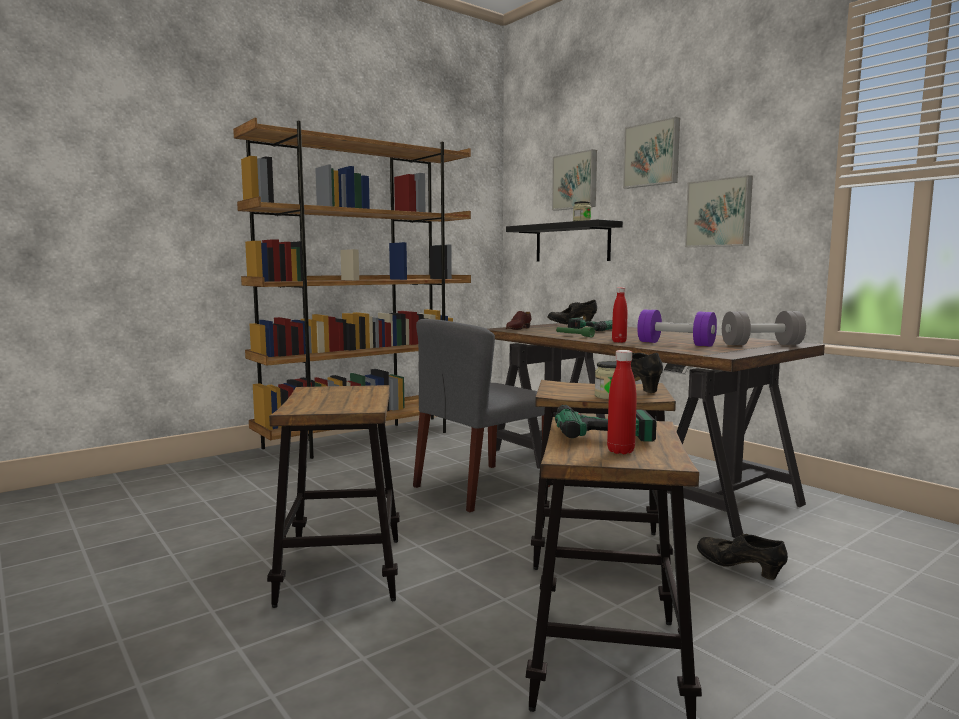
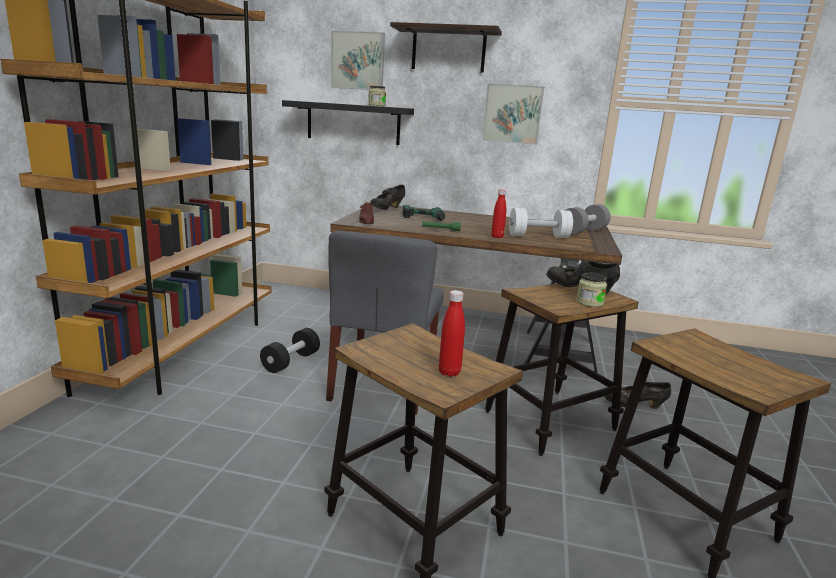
camera: 40 degrees left, 10 degrees up
power drill [555,405,657,442] -> none
red bottle [607,350,637,454] -> red bottle moved to [439,290,465,377]
picture [623,117,680,189] -> shelf [390,22,502,73]
purple dumbbell [637,310,717,347] -> white dumbbell [509,208,573,238]
none -> black dumbbell [260,328,320,373]

